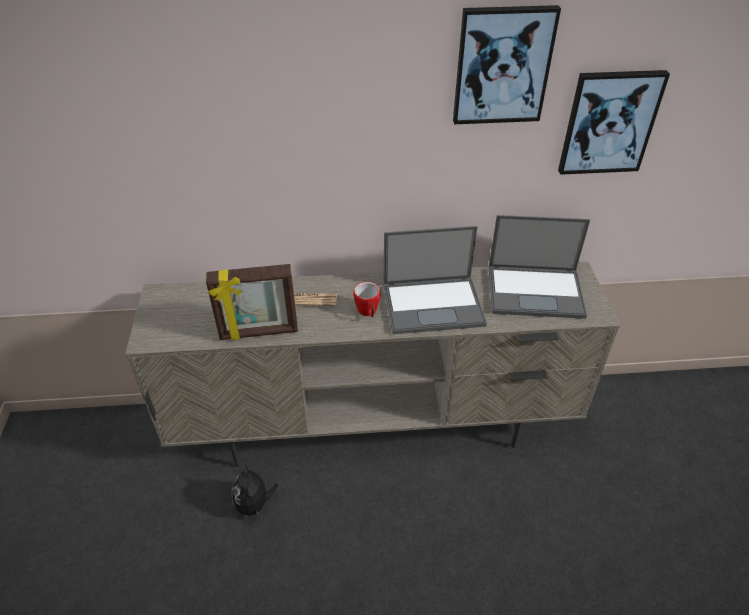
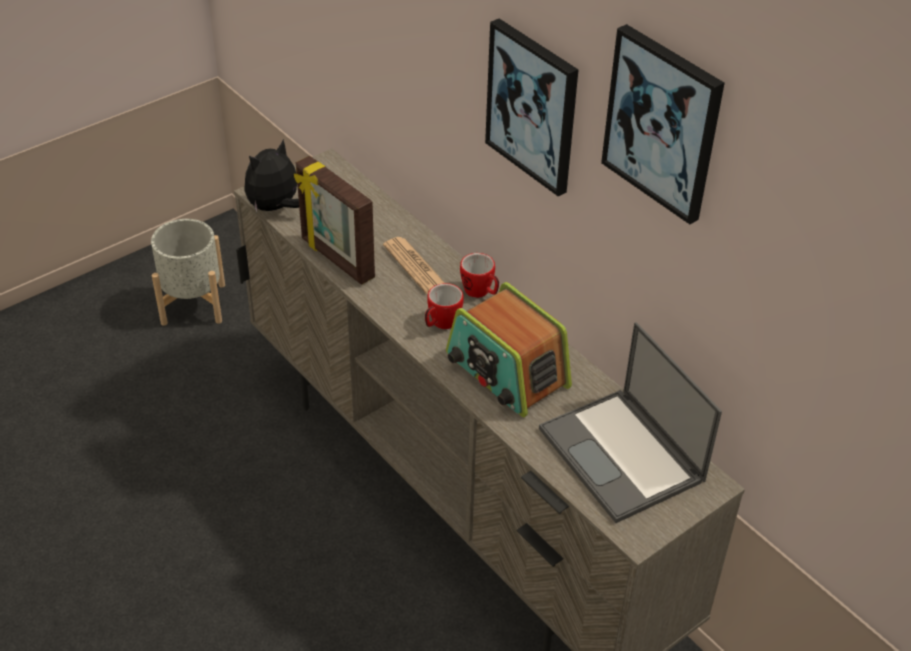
camera: 55 degrees right, 0 degrees up
plush toy [231,463,278,517] -> plush toy moved to [244,139,299,213]
laptop [383,226,487,334] -> radio [446,282,572,417]
picture [558,70,670,175] -> picture moved to [485,19,579,196]
none -> grey planter [151,219,225,326]
none -> mug [460,253,499,298]

